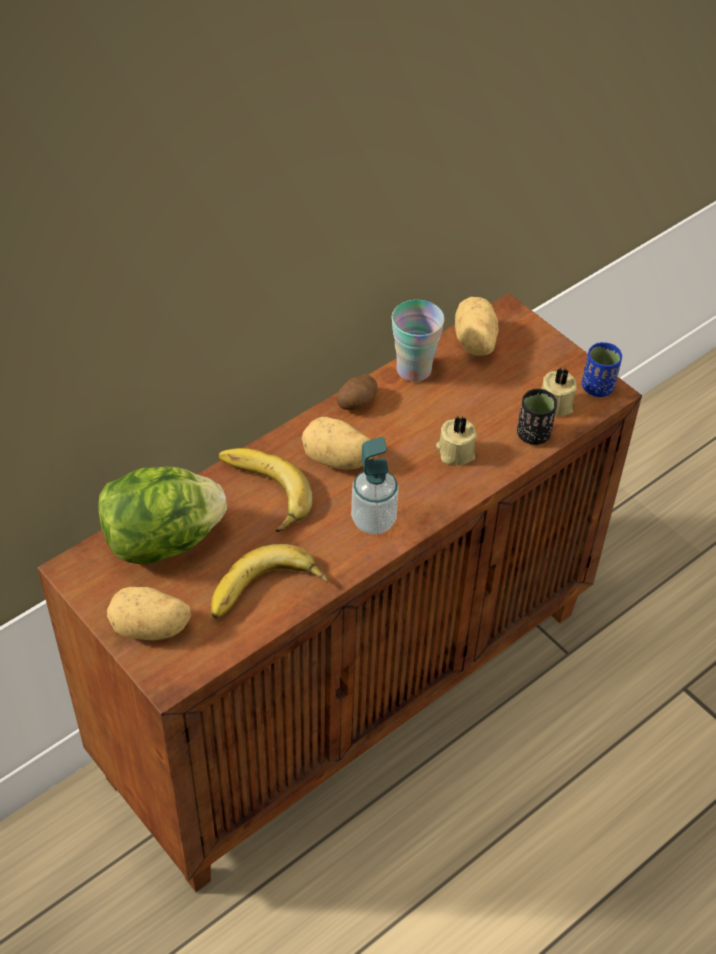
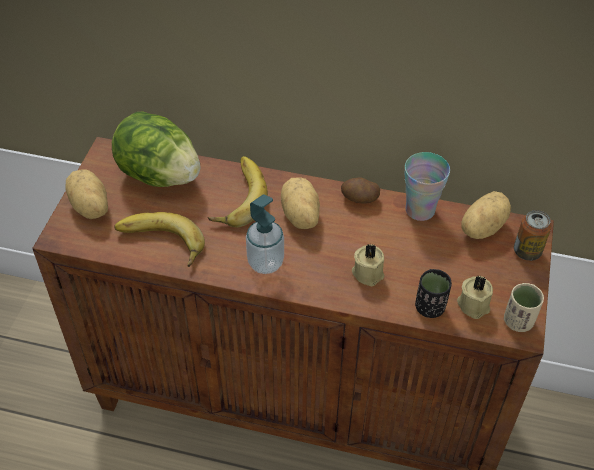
camera: 55 degrees right, 0 degrees up
blue cup [582,342,622,397] -> beige cup [504,283,544,332]
none -> can [514,210,552,261]

